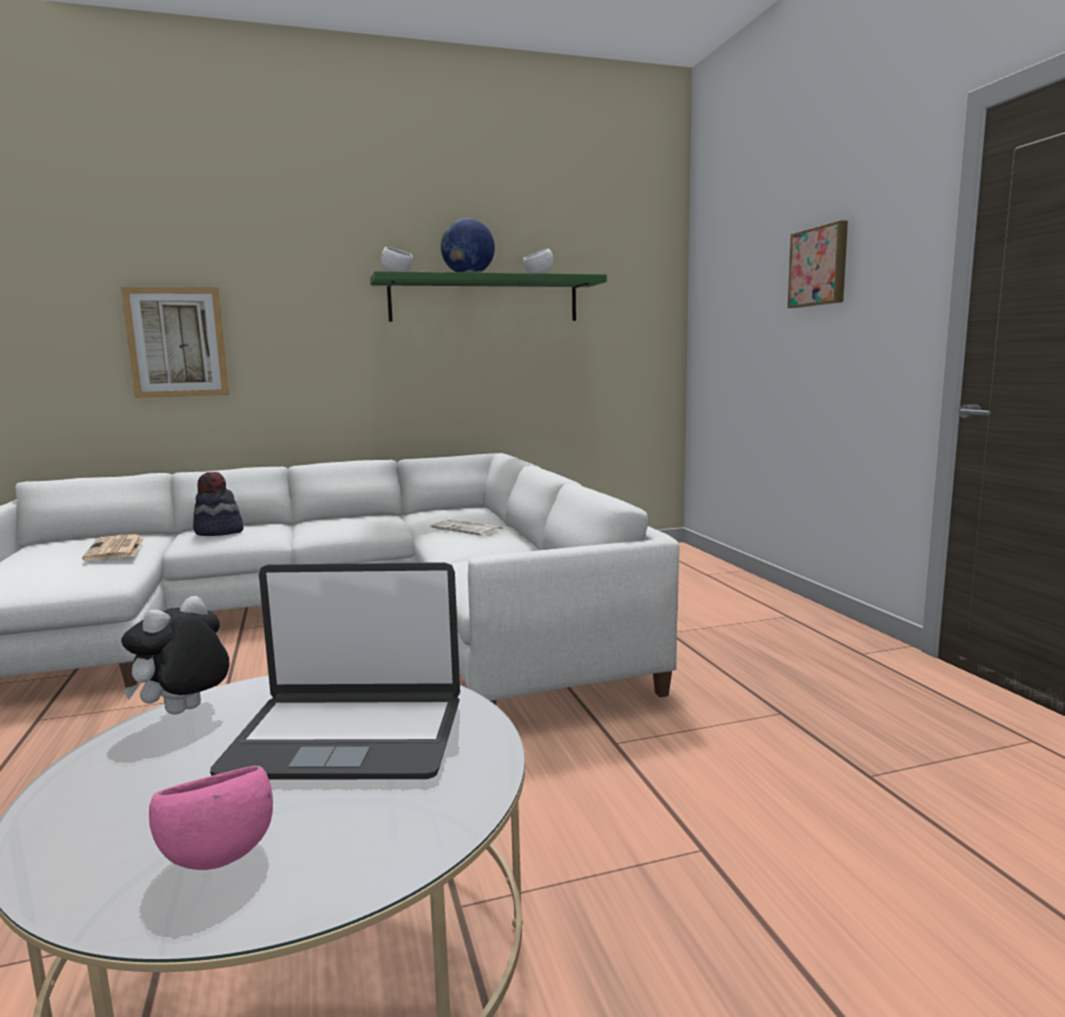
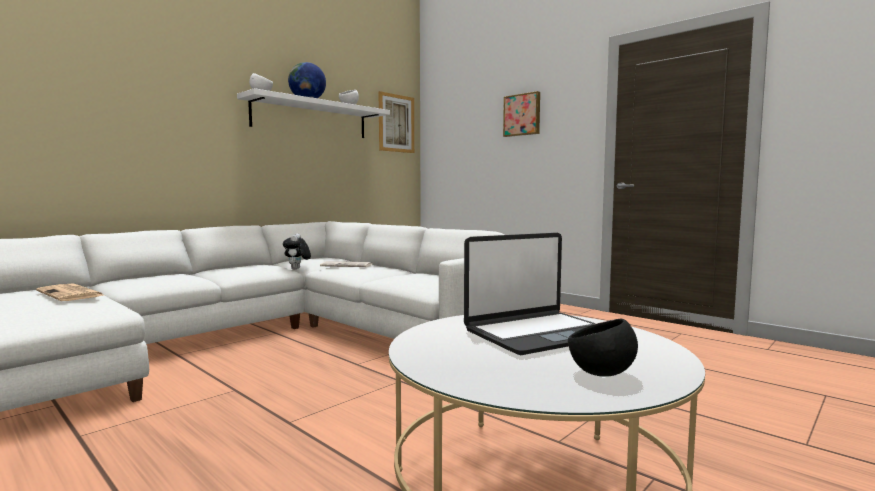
camera: 30 degrees left, 5 degrees down
picture [121,287,229,398] -> picture moved to [379,91,414,153]
plush toy [121,596,230,715] -> plush toy moved to [283,234,311,270]
pink bowl [149,766,273,870] -> black bowl [568,319,638,377]
hat [193,472,244,536] -> none
green shelf [370,271,607,322] -> white shelf [237,88,390,138]

